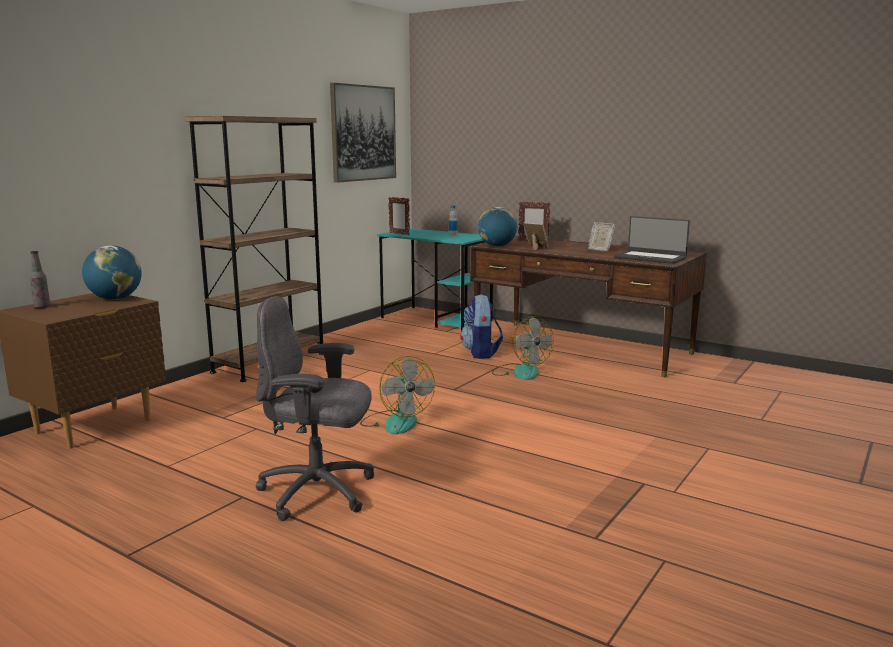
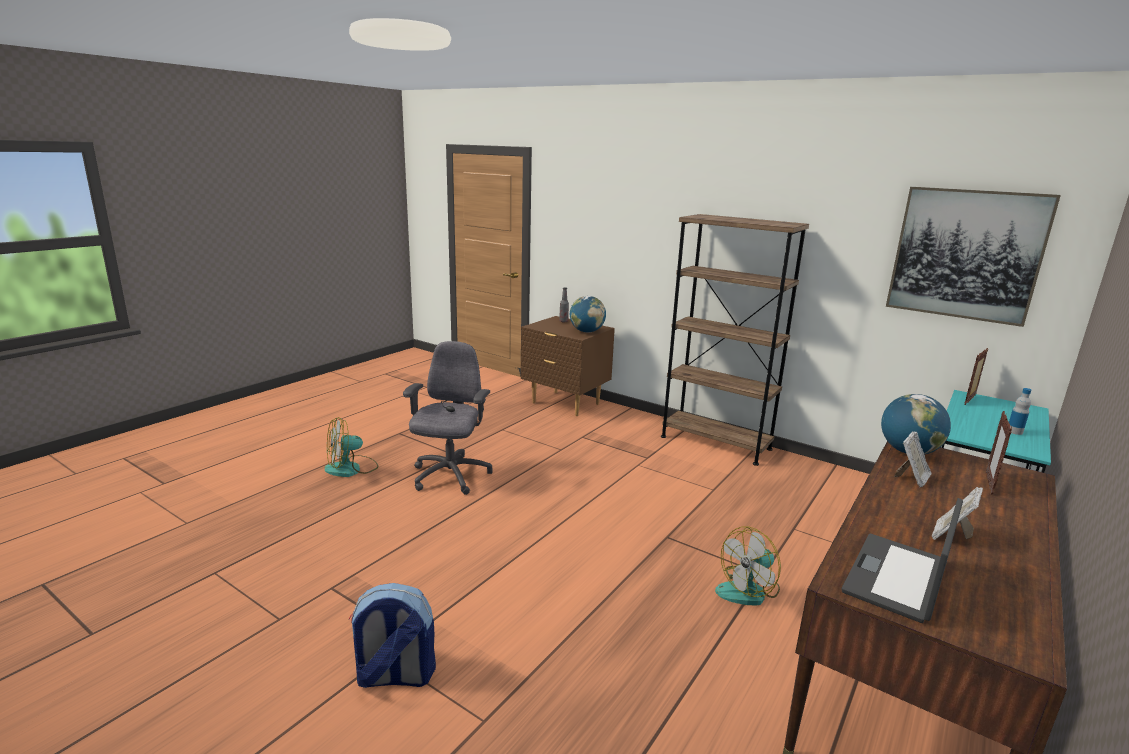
camera: 90 degrees right, 5 degrees up
fan [360,356,435,434] -> fan moved to [324,417,378,477]
backpack [460,294,503,359] -> backpack moved to [349,583,436,688]

